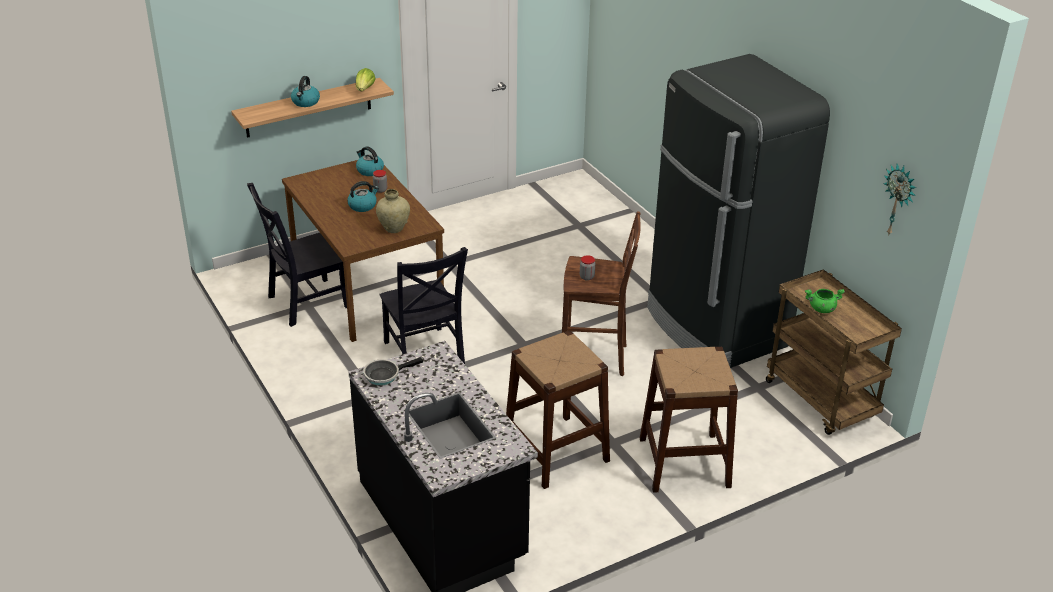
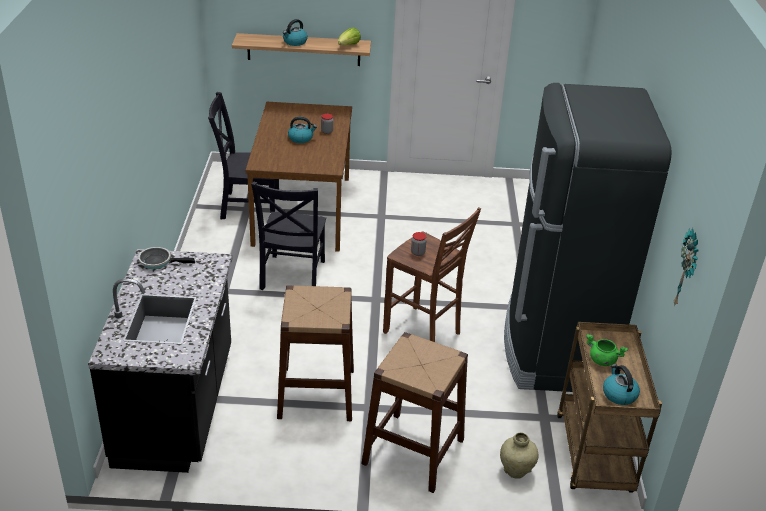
camera: 30 degrees right, 0 degrees up
kettle [356,146,384,176] -> kettle moved to [603,364,640,405]
beige vase [376,189,410,233] -> beige vase moved to [500,432,539,479]

